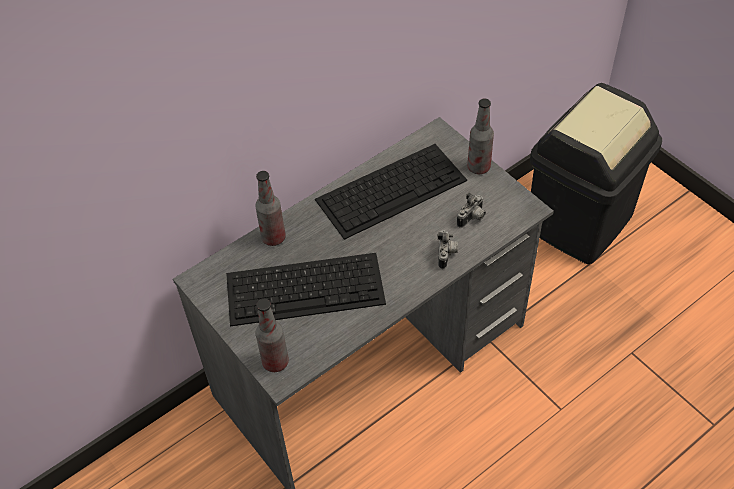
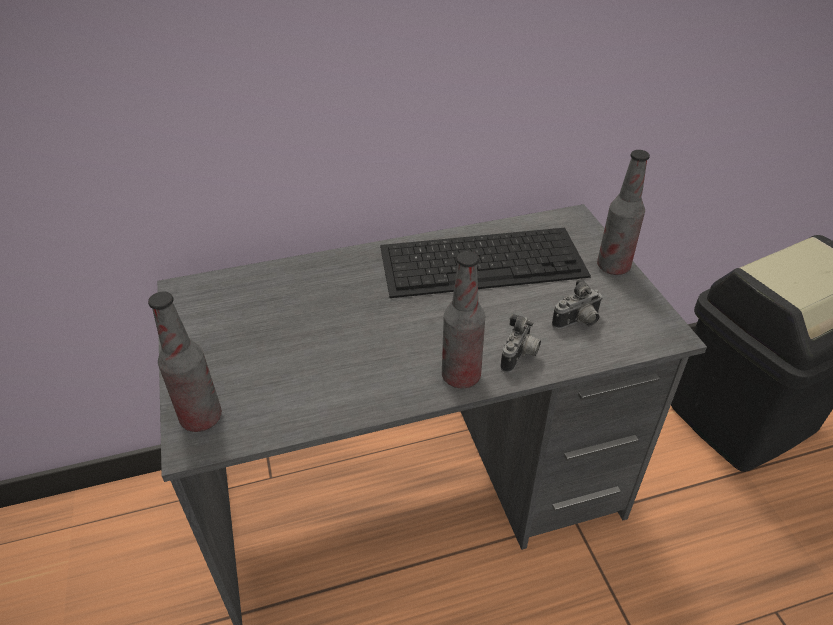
camera: 20 degrees right, 10 degrees down
keyboard [226,253,386,327] -> none
bottle [255,171,286,246] -> bottle moved to [442,251,485,388]

